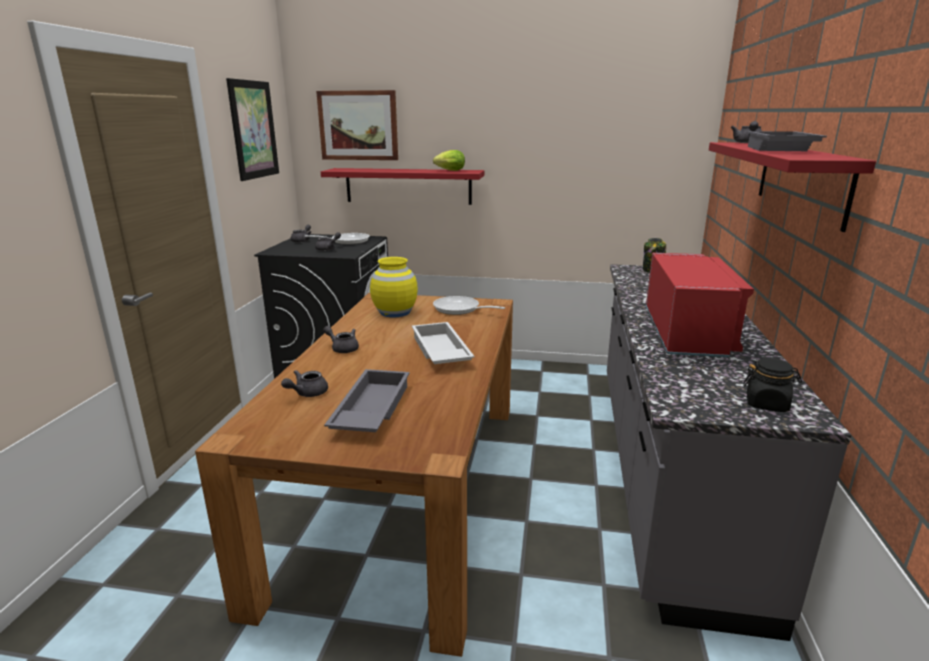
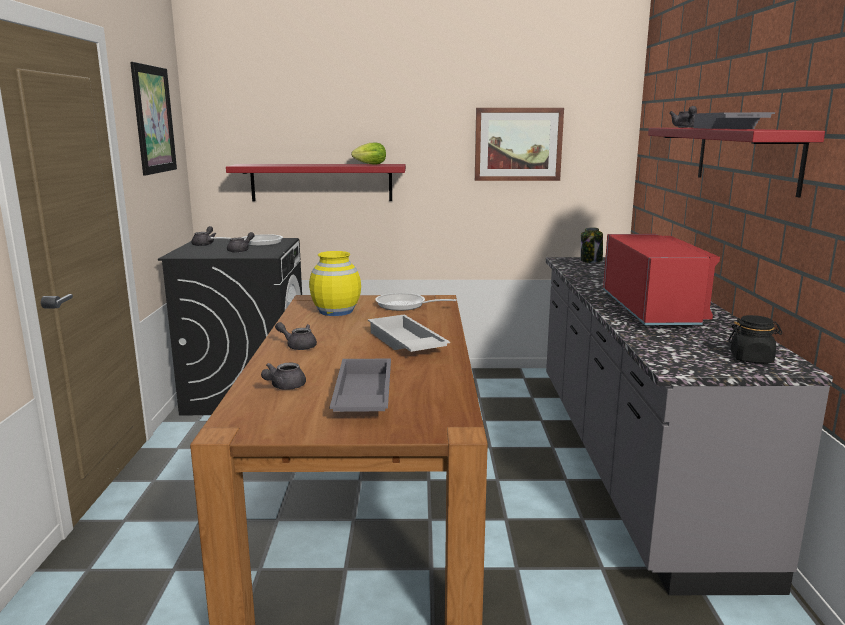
camera: 10 degrees left, 5 degrees down
picture [316,90,398,160] -> picture moved to [475,108,564,181]

